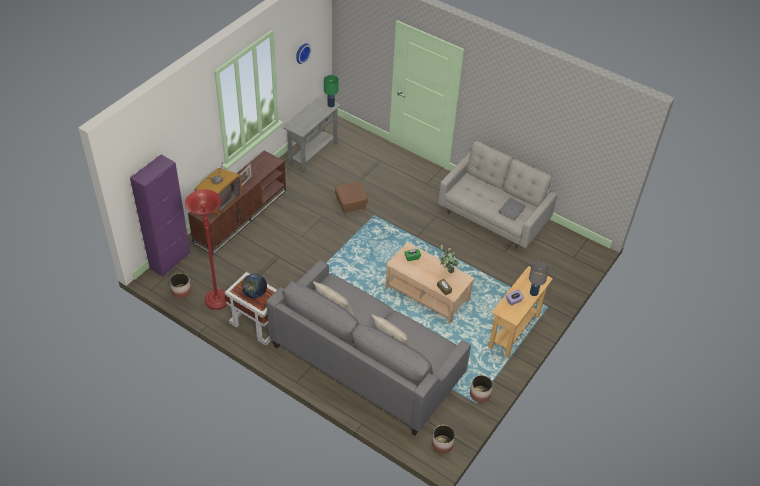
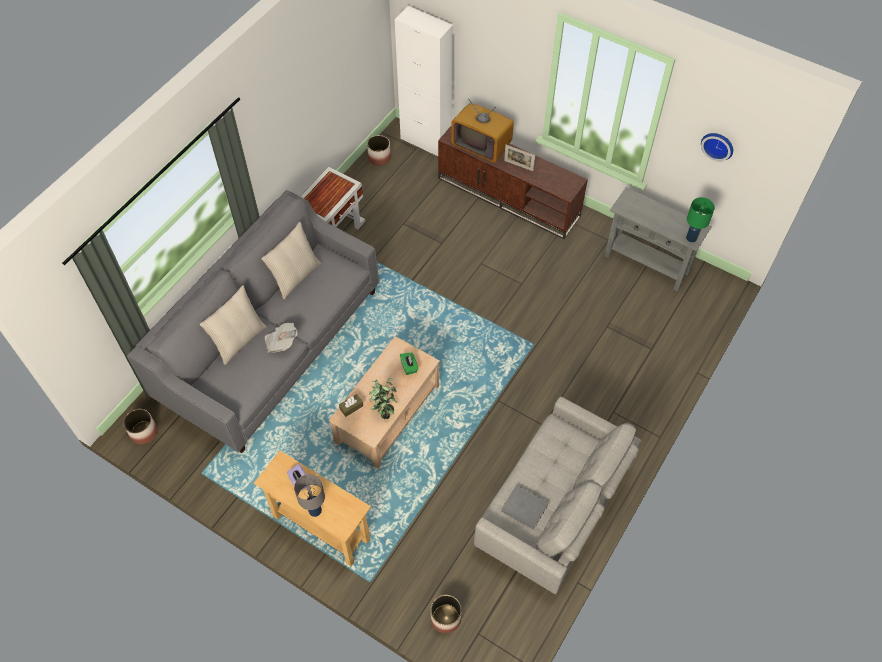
camera: 90 degrees right, 10 degrees up
purple cabinet [130,155,191,277] -> white cabinet [395,6,453,156]
red floor lamp [185,189,228,310] -> none
globe [242,274,267,299] -> none
brown ottoman [335,182,368,215] -> none
planter [470,375,493,403] -> planter moved to [430,595,462,633]
none -> newspaper [265,323,297,353]

